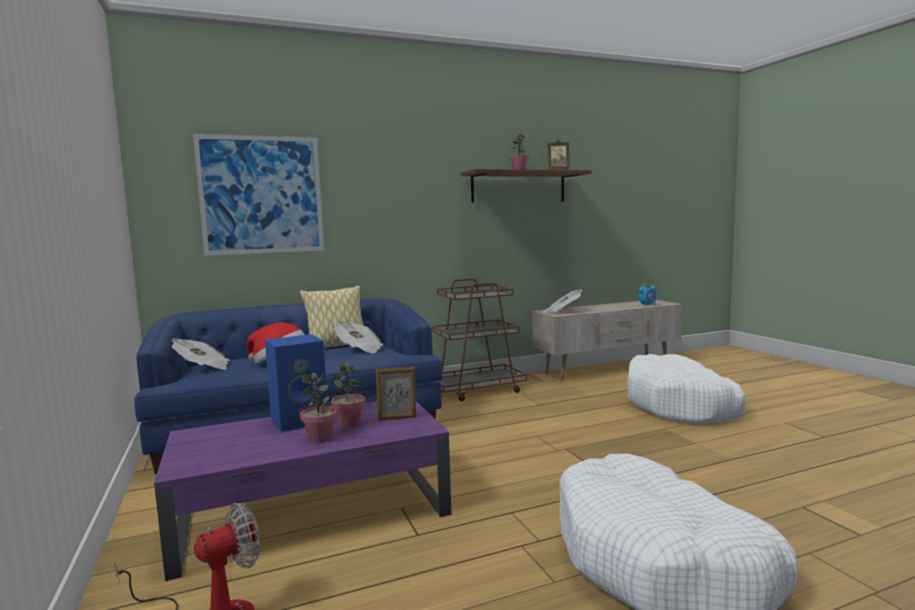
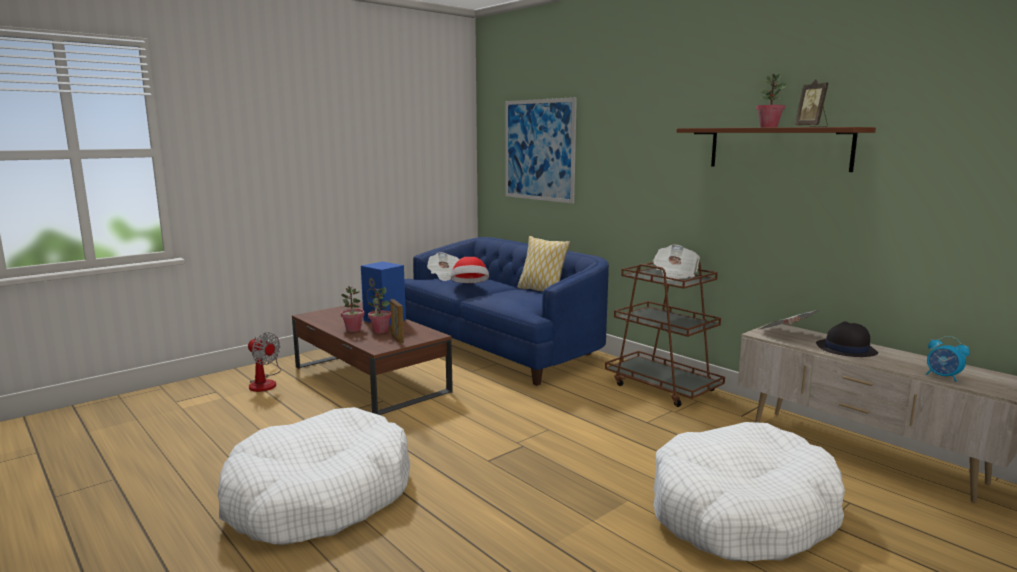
camera: 70 degrees right, 5 degrees up
purple coffee table [154,401,452,581] -> brown coffee table [292,302,453,415]
newspaper [334,321,384,353] -> newspaper moved to [653,245,700,280]
none -> black hat [816,321,879,357]

